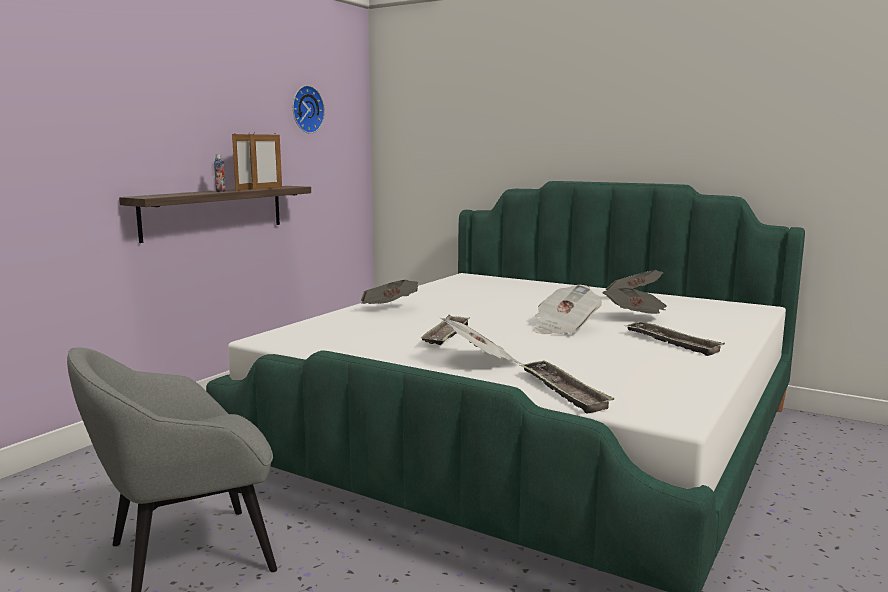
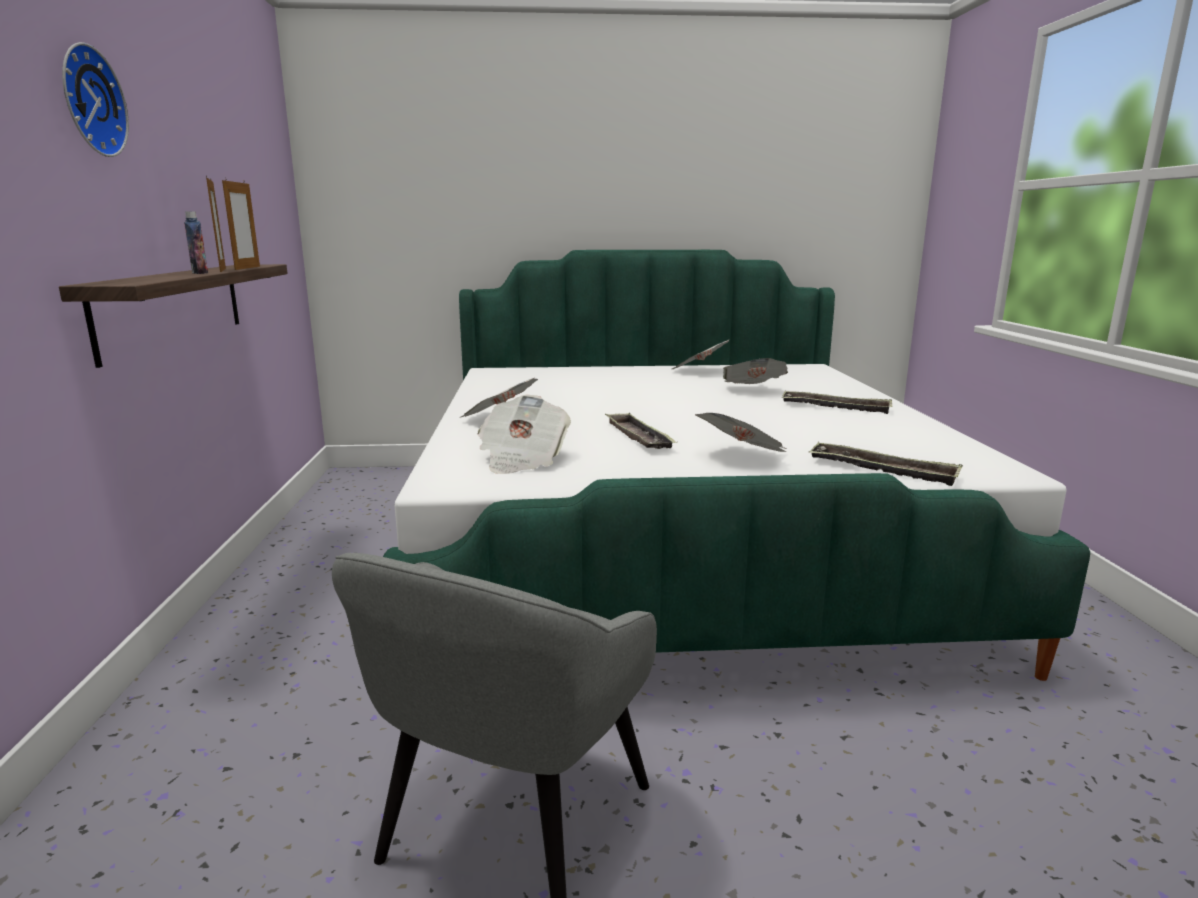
camera: 35 degrees left, 5 degrees up
wall clock [293,85,325,134] -> wall clock moved to [62,42,129,157]
newspaper [533,285,602,334] -> newspaper moved to [478,395,571,474]

